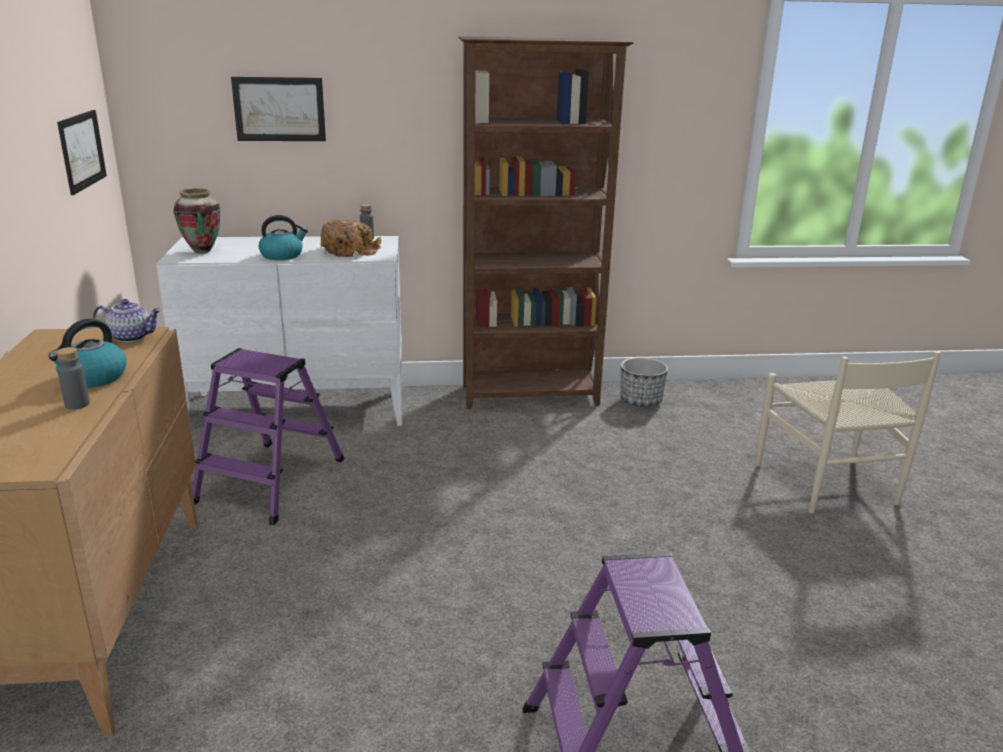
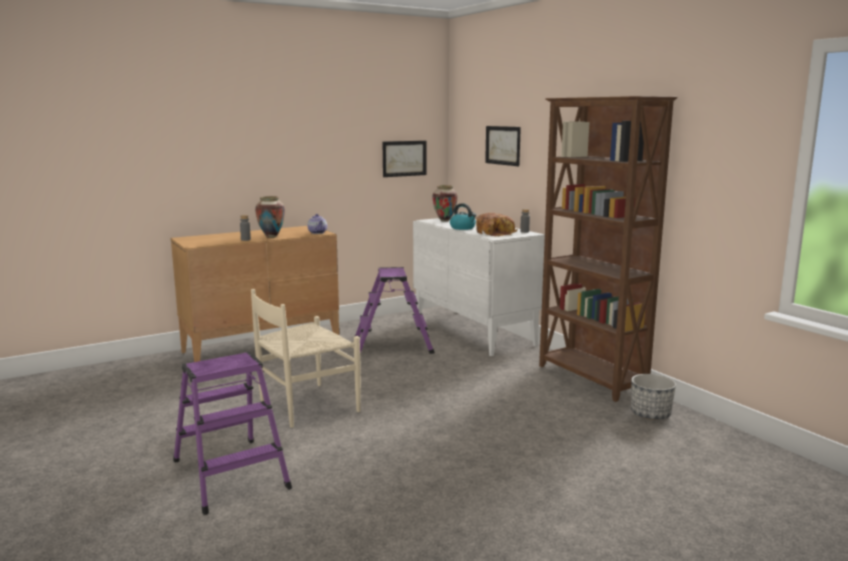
camera: 65 degrees right, 10 degrees down
kettle [49,319,127,388] -> vase [255,196,285,238]
beige chair [755,351,941,513] -> beige chair moved to [251,289,361,428]

